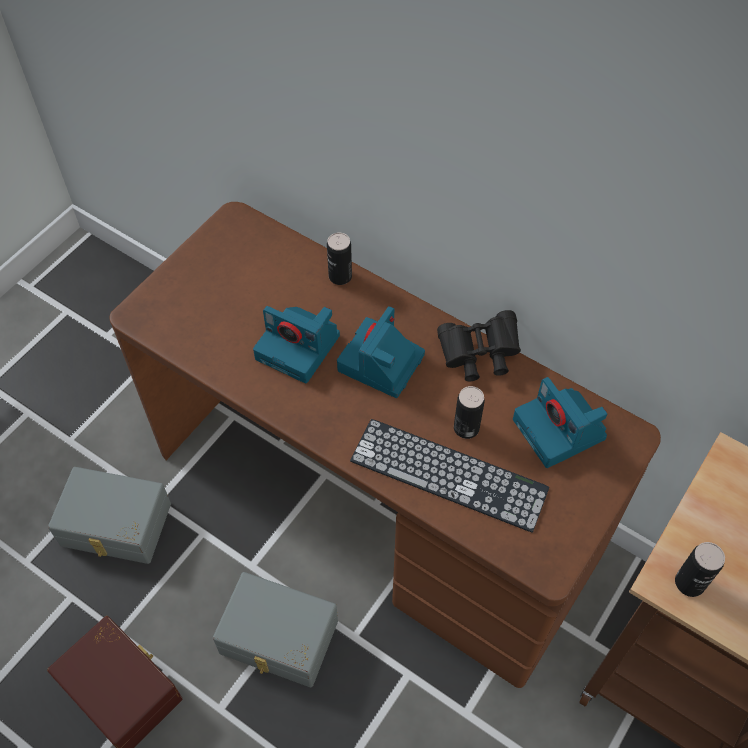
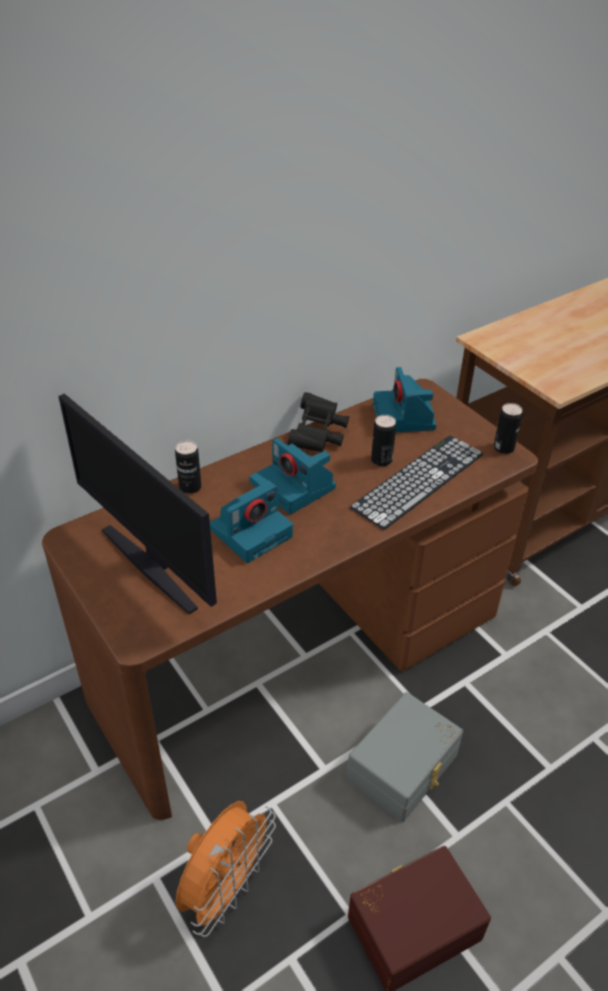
camera: 70 degrees left, 15 degrees down
grey storage box [48,467,171,564] -> orange fan [175,801,276,937]
camera [513,377,608,468] -> camera turned 90 degrees clockwise [373,367,437,432]
can [675,542,725,597] -> can moved to [494,403,523,454]
none -> monitor [58,394,217,614]

